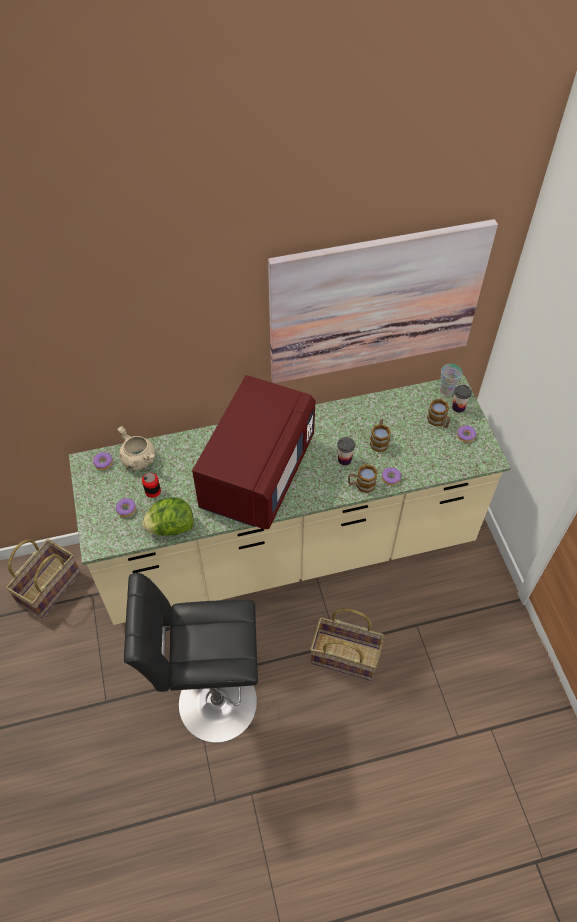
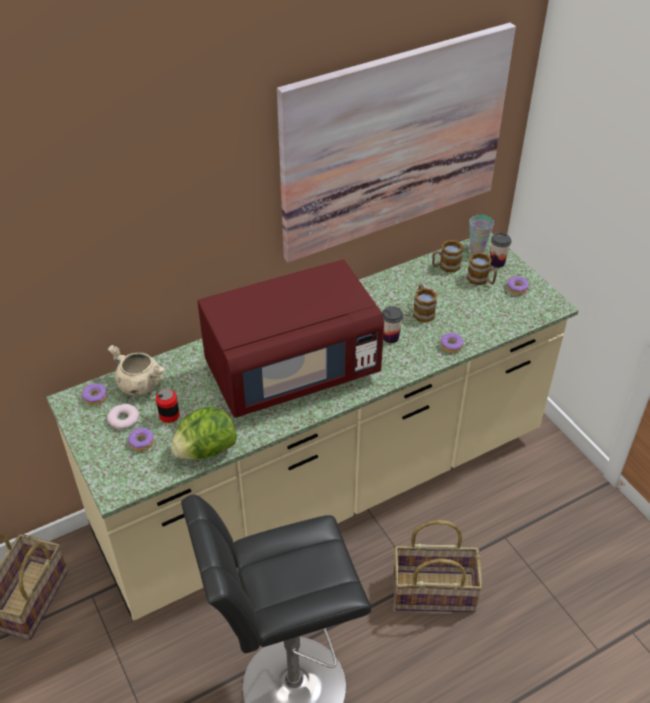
camera: 15 degrees left, 10 degrees down
red microwave [192,375,315,529] -> red microwave turned 60 degrees clockwise [198,260,384,418]
mug [348,464,378,493] -> mug moved to [432,240,463,272]
none -> donut [107,404,139,429]

